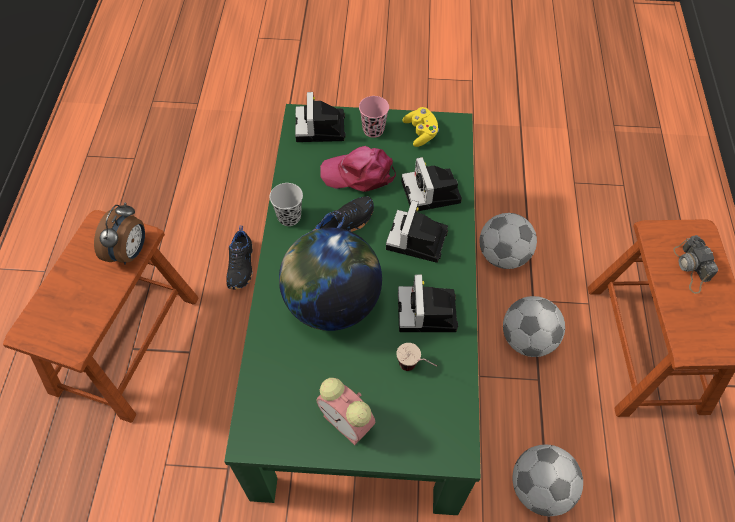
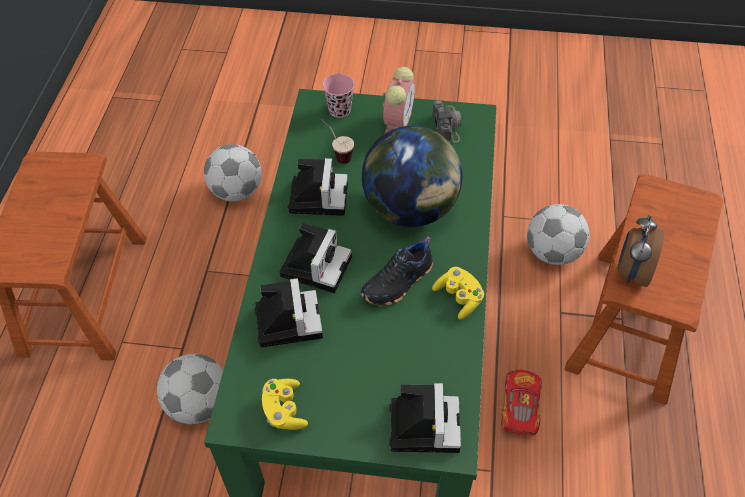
camera: 175 degrees left, 5 degrees down
black shoe [226,226,253,290] -> toy car [501,370,542,436]
black cup [270,183,303,226] -> yellow game controller [432,267,484,320]
alarm clock [317,378,375,445] -> alarm clock turned 60 degrees clockwise [383,67,415,133]
pink cap [320,146,396,192] -> none
pink cup [359,96,389,138] -> pink cup moved to [323,74,354,118]
football [503,296,565,357] -> football moved to [527,204,590,265]
camera [673,235,718,294] -> camera moved to [432,100,461,142]

